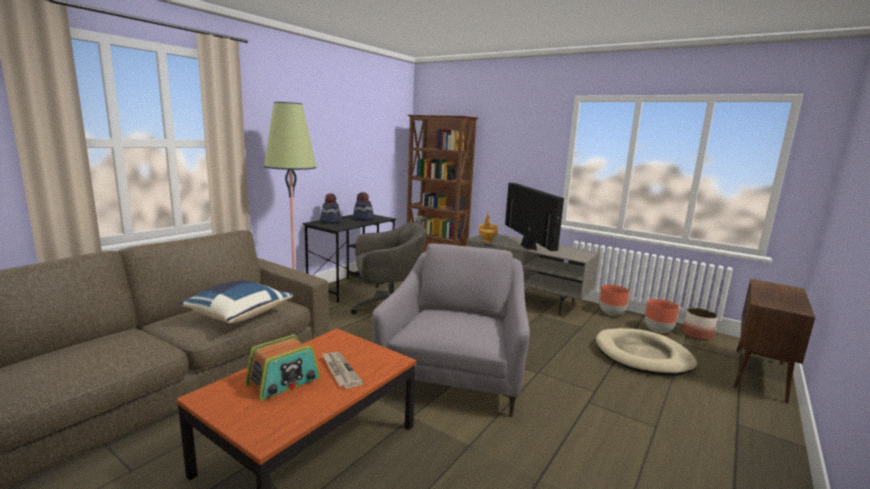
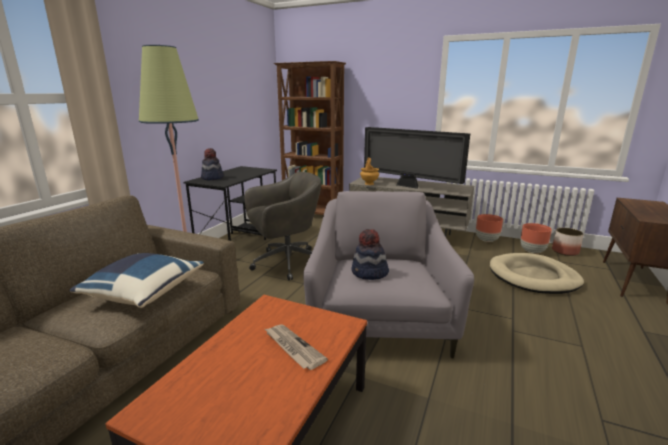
camera: 10 degrees left, 5 degrees up
radio [245,335,320,400] -> none
hat [353,192,374,221] -> hat moved to [352,229,389,280]
television [505,183,564,251] -> television turned 150 degrees clockwise [364,127,470,189]

